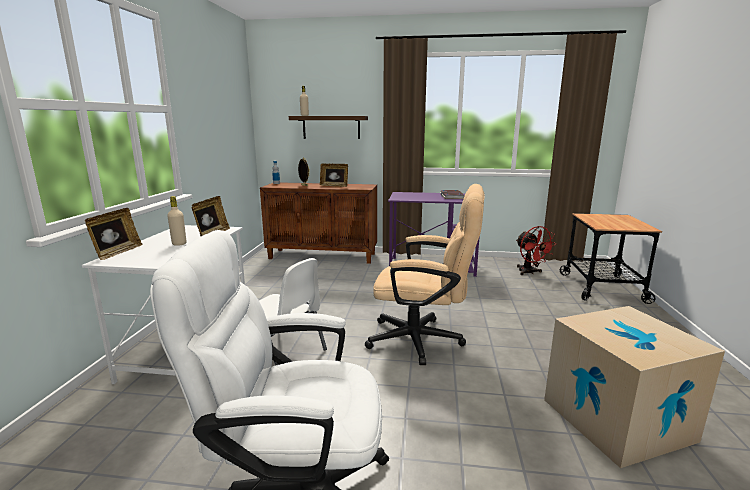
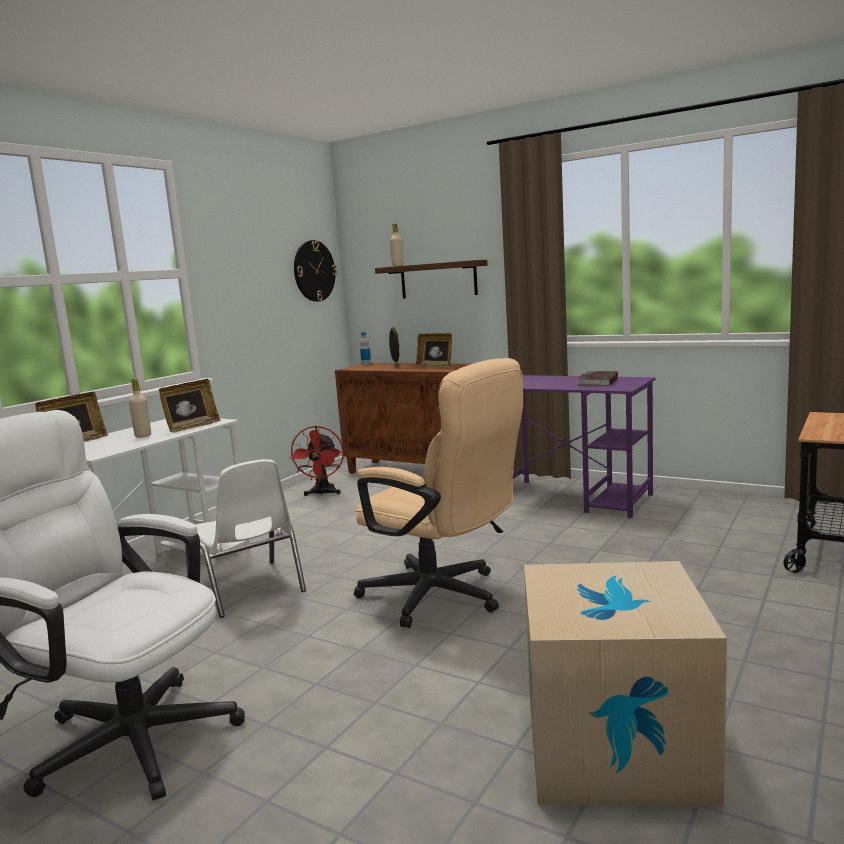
camera: 25 degrees right, 5 degrees down
red fan [516,226,557,275] -> red fan moved to [289,426,344,496]
none -> wall clock [294,240,337,302]

